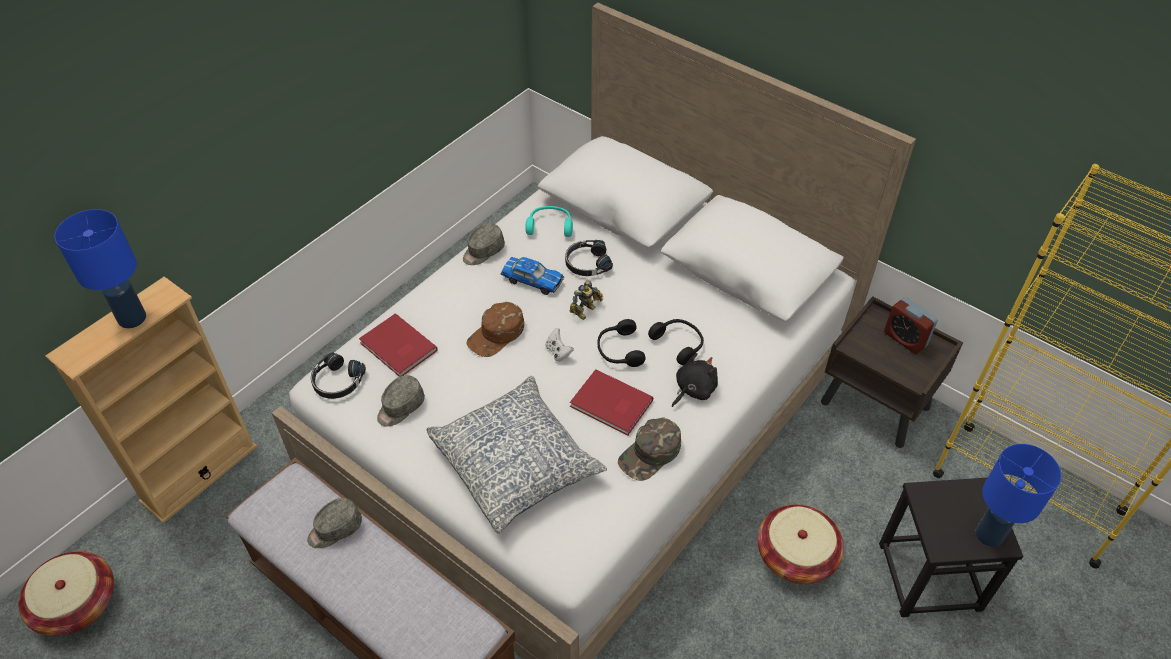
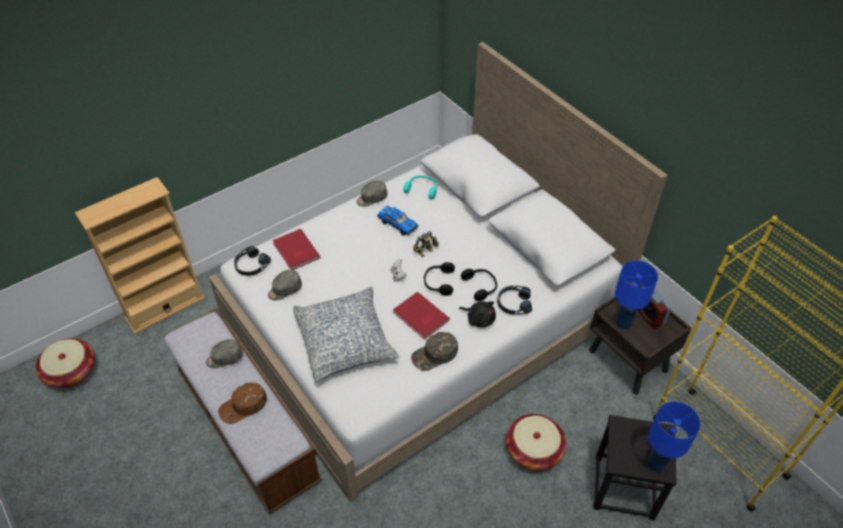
camera: 15 degrees right, 0 degrees up
blue table lamp [55,209,146,328] -> blue table lamp moved to [615,261,658,329]
brown cap [466,302,524,357] -> brown cap moved to [218,383,267,424]
black headphones [565,240,613,276] -> black headphones moved to [497,286,532,315]
black plush toy [672,353,718,407] -> black plush toy turned 60 degrees clockwise [459,301,496,327]

